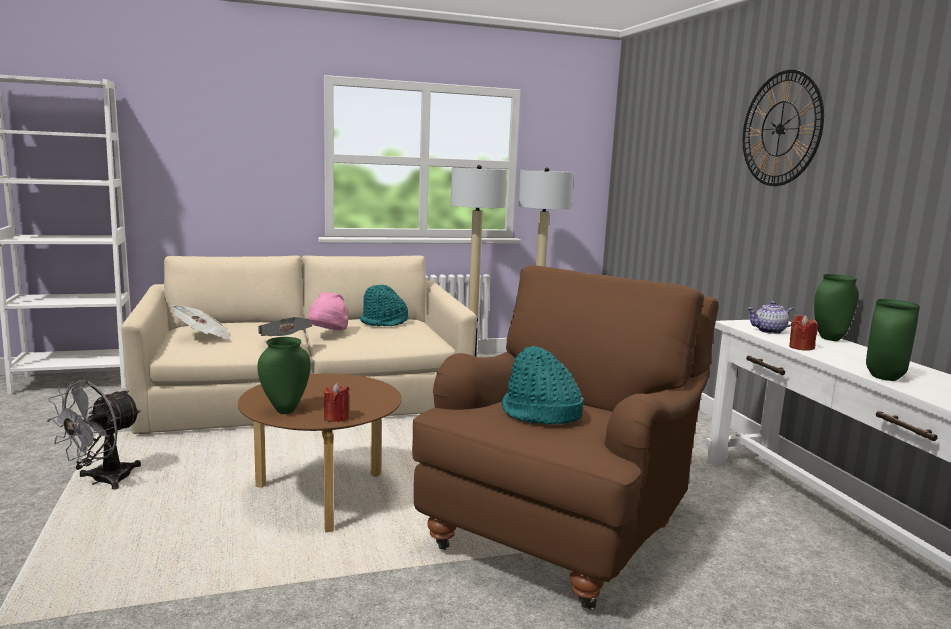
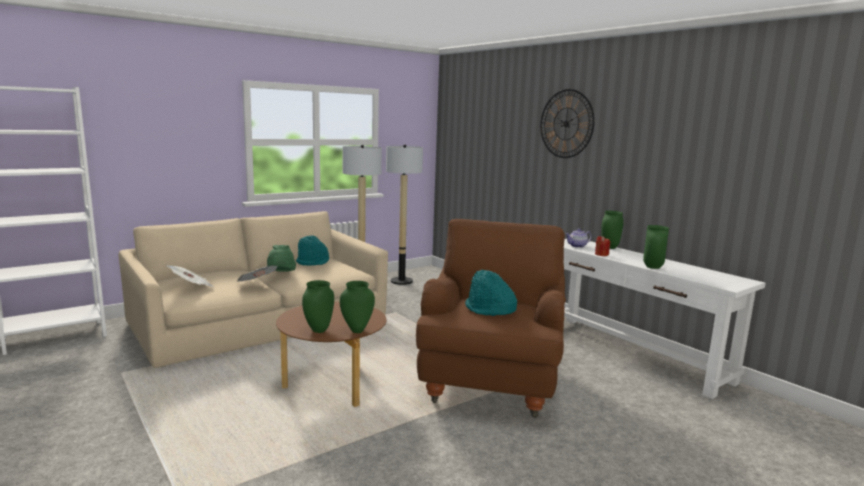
camera: 20 degrees left, 0 degrees up
grey fan [47,380,141,490] -> none
pink hat [308,292,348,330] -> green hat [267,245,296,272]
red candle [324,383,349,422] -> green vase [340,281,375,333]

